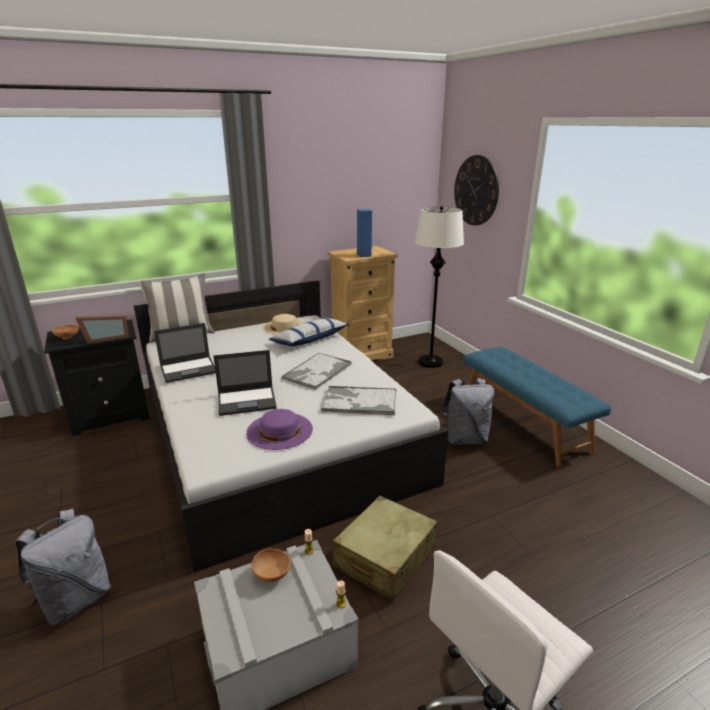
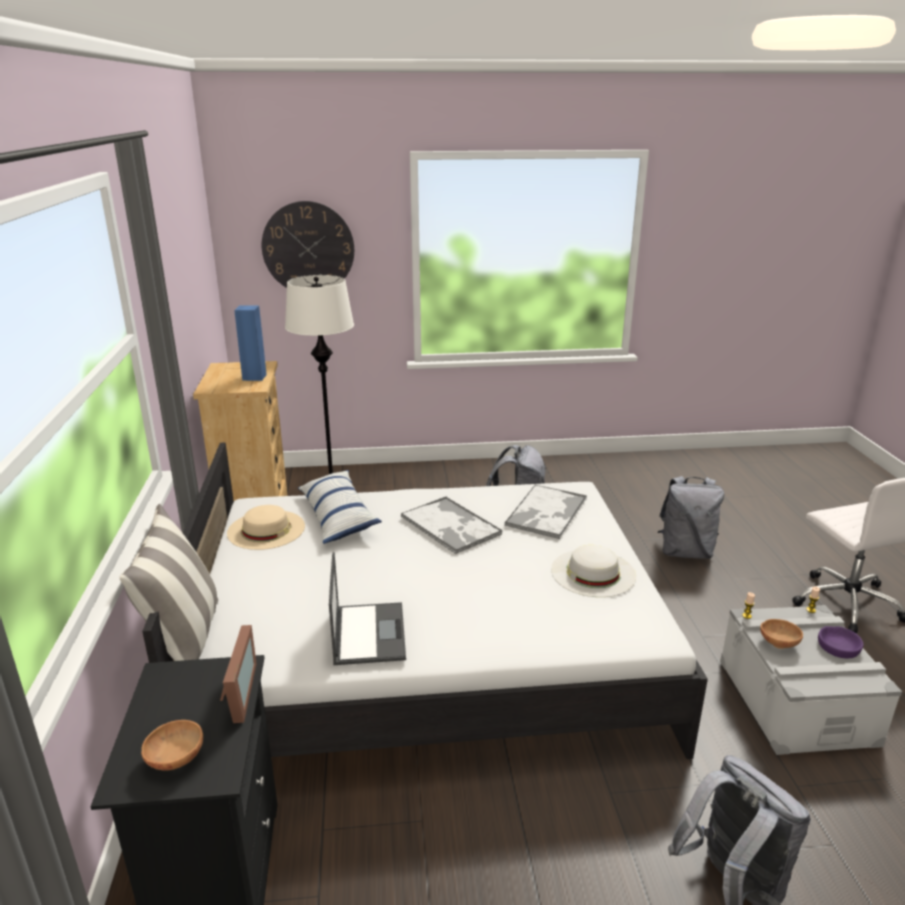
camera: 70 degrees left, 0 degrees up
laptop [214,350,277,416] -> none
purple hat [246,409,313,450] -> white hat [551,545,636,597]
beige suitcase [333,495,437,601] -> none
blue bench [463,347,611,467] -> none
none -> grey backpack [658,476,724,559]
none -> purple bowl [818,626,864,658]

